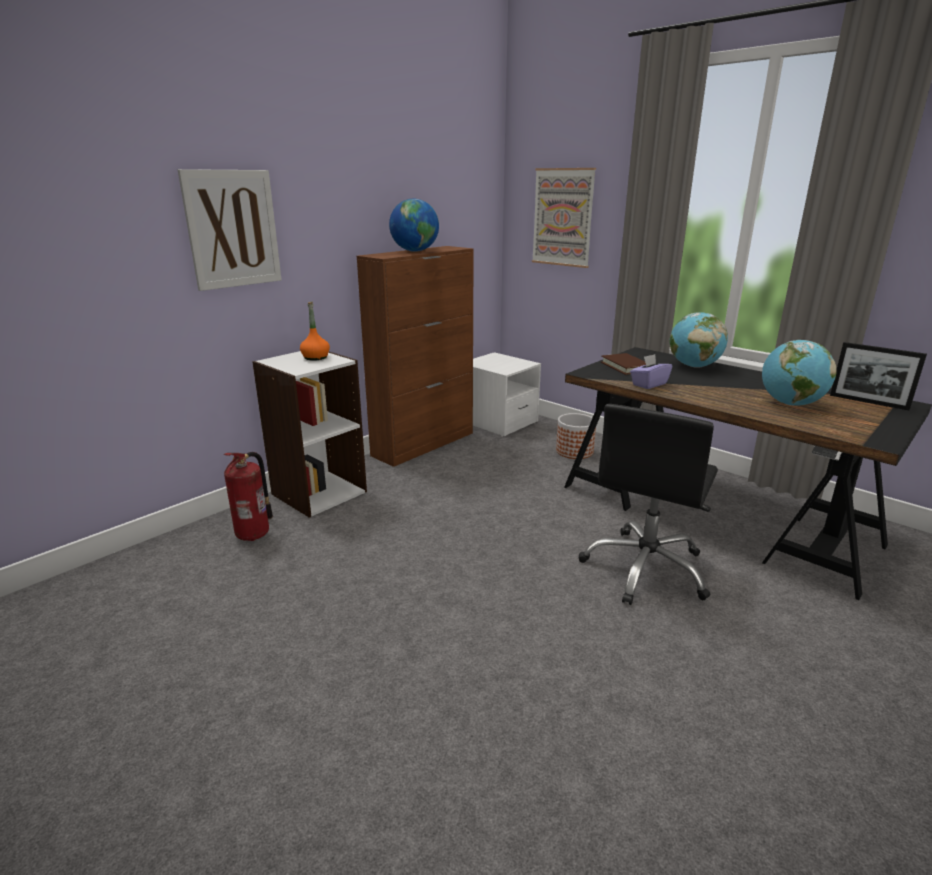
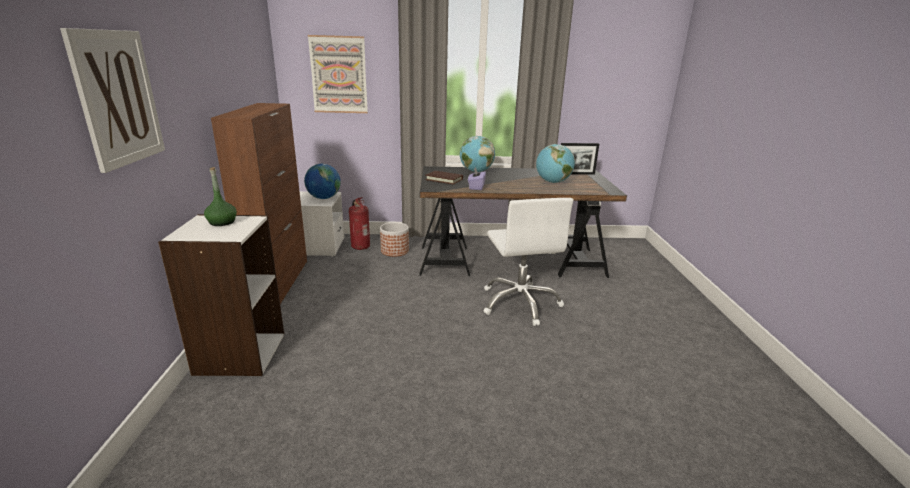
camera: 45 degrees left, 0 degrees up
fire extinguisher [224,452,273,541] -> fire extinguisher moved to [349,197,370,250]
orange bottle [300,302,330,361] -> green bottle [204,167,237,226]
globe [389,198,439,252] -> globe moved to [304,164,341,199]
black office chair [579,404,718,605] -> white office chair [483,198,574,326]

